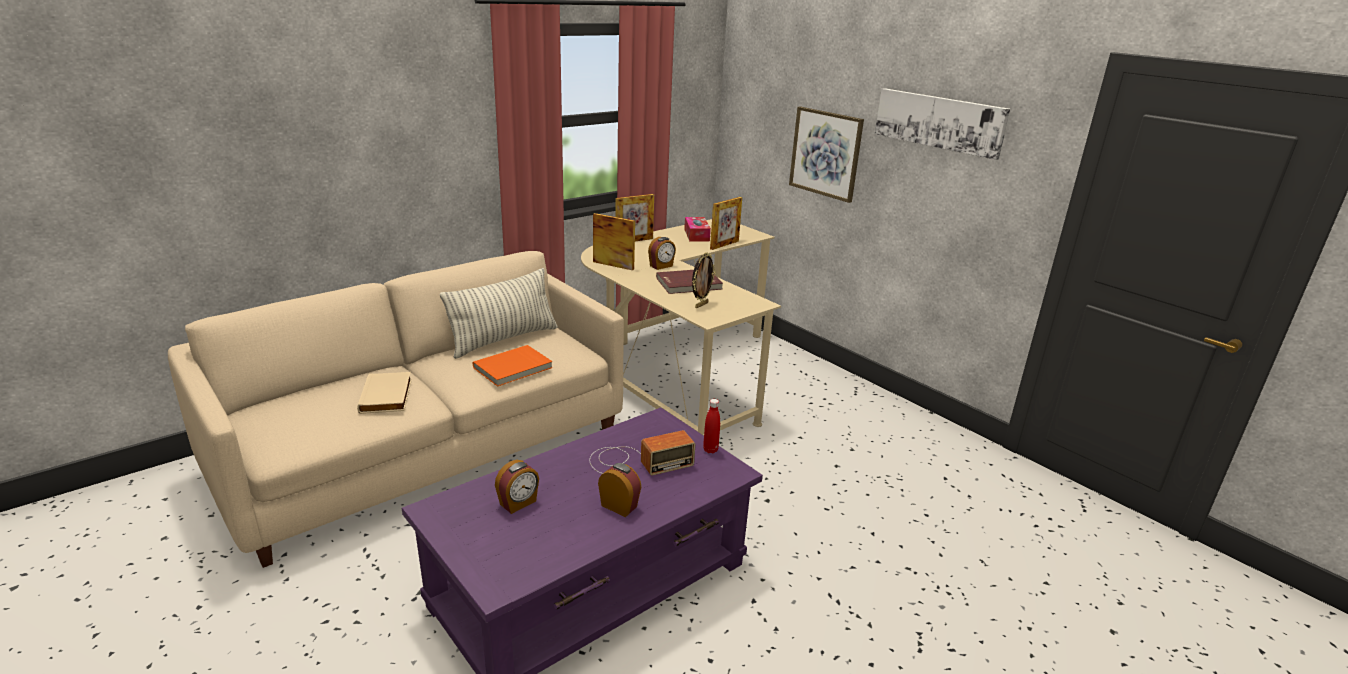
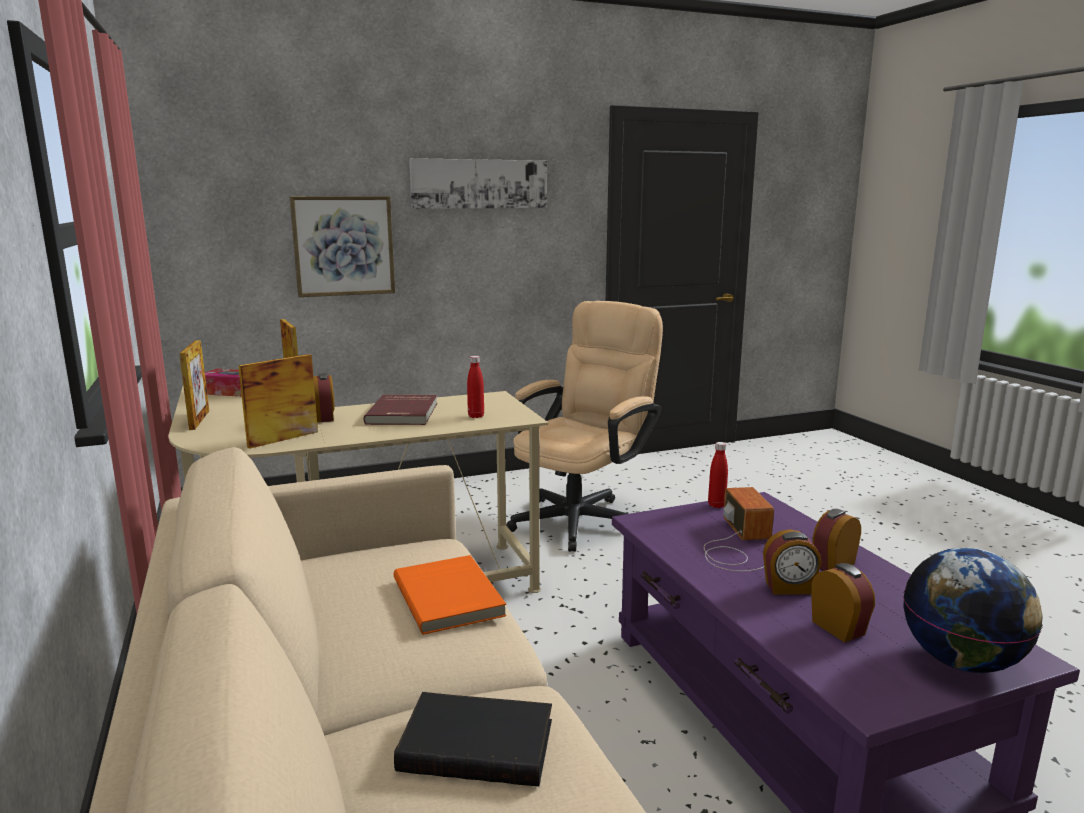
camera: 70 degrees left, 10 degrees down
beige book [357,372,412,414] -> black book [394,692,552,786]
pillow [440,268,558,359] -> none
picture frame [692,252,715,308] -> red bottle [467,356,484,418]
none -> beige office chair [506,301,663,552]
none -> alarm clock [763,529,821,595]
none -> globe [903,548,1043,673]

